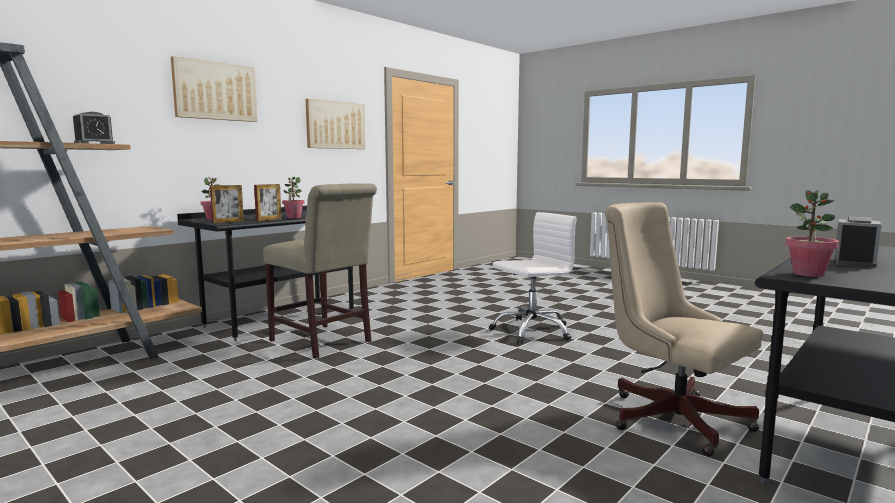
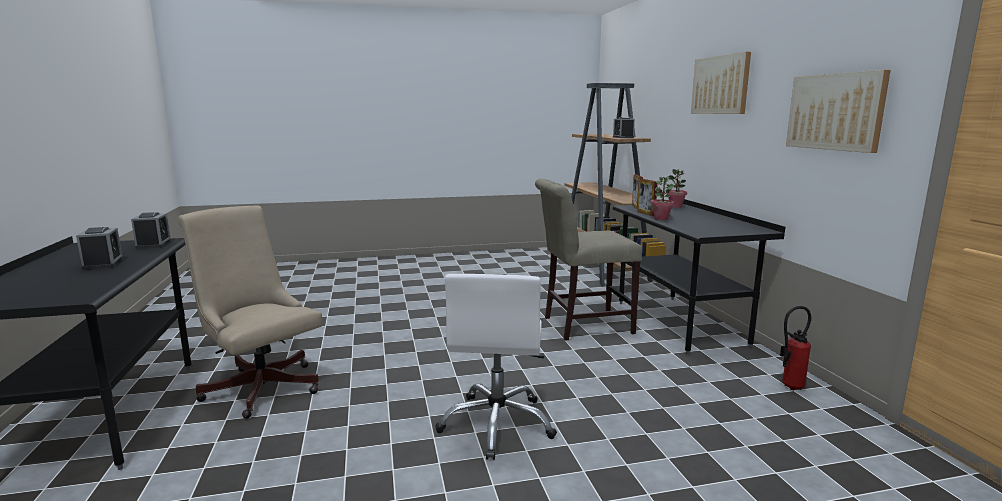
camera: 125 degrees right, 5 degrees up
beige office chair [605,202,763,456] -> beige office chair turned 135 degrees counterclockwise [178,205,322,419]
potted plant [786,190,839,277] -> alarm clock [131,212,171,249]
none -> fire extinguisher [780,306,811,390]

